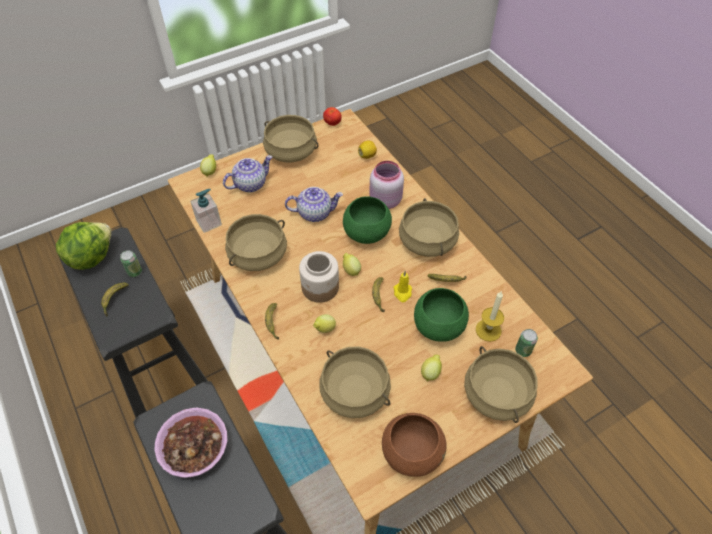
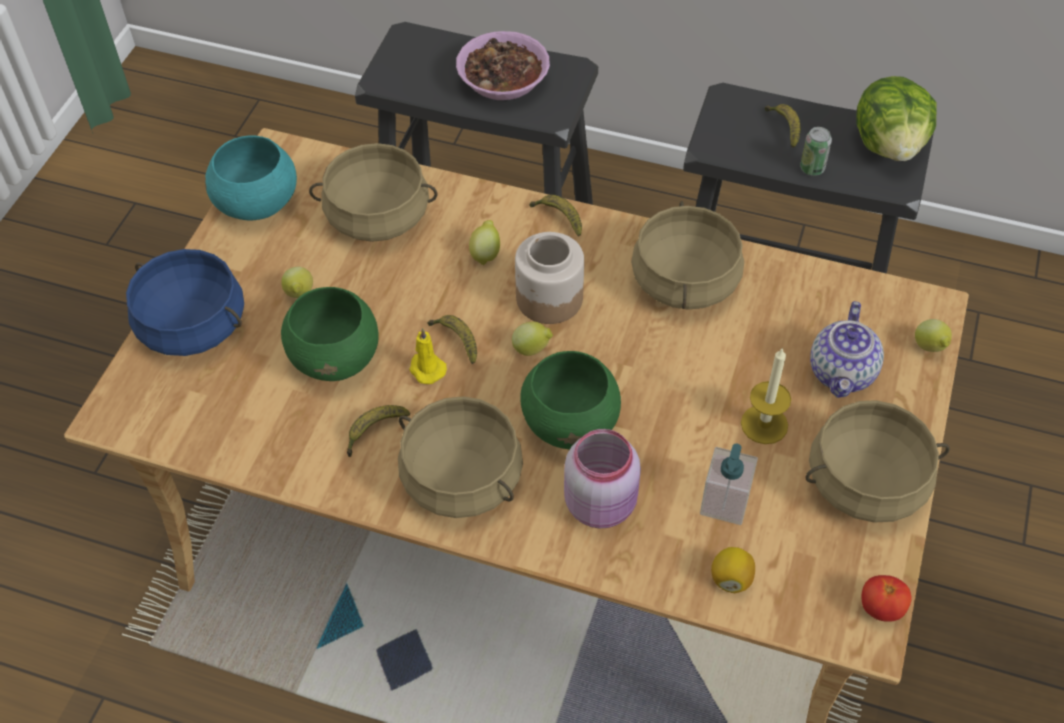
camera: 140 degrees right, 0 degrees up
soap dispenser [190,189,222,233] -> soap dispenser moved to [700,444,758,525]
teapot [285,187,343,222] -> none
brown bowl [382,413,447,477] -> turquoise bowl [205,135,297,221]
beige cooking pot [464,346,537,423] -> blue cooking pot [126,249,244,356]
candle [476,292,504,342] -> candle moved to [741,347,791,444]
can [515,329,538,357] -> none

